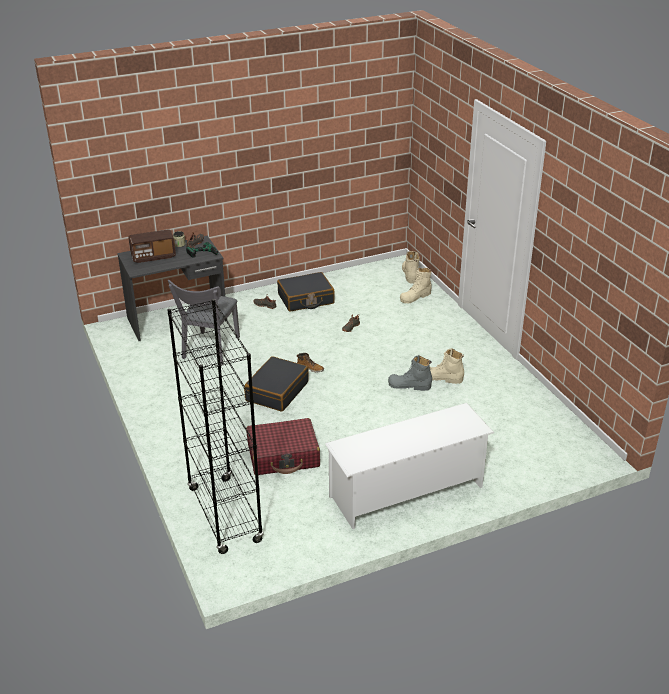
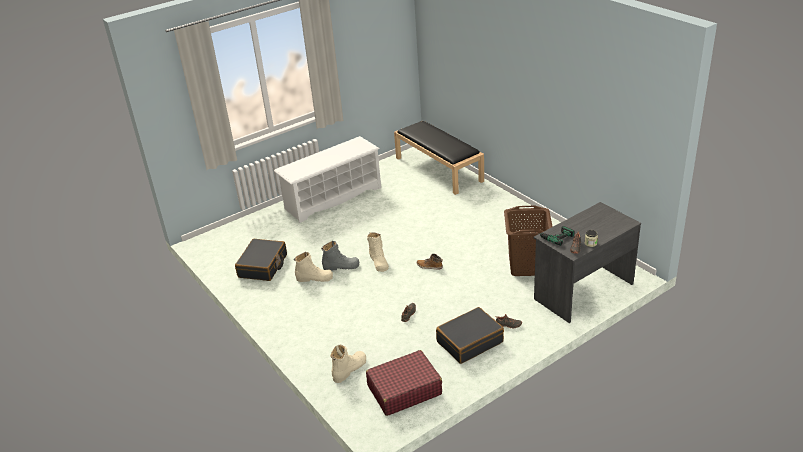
camera: 170 degrees right, 0 degrees up
radio [128,230,176,263] -> none
grey chair [168,280,240,365] -> brown laundry basket [504,206,553,276]
black bookcase [168,299,264,554] -> black bench [394,121,484,195]
black suitcase [244,356,309,412] -> black suitcase moved to [235,239,287,281]
red suitcase [246,418,320,475] -> red suitcase moved to [366,350,442,416]
beige boot [402,251,420,284] -> beige boot moved to [367,232,389,272]

